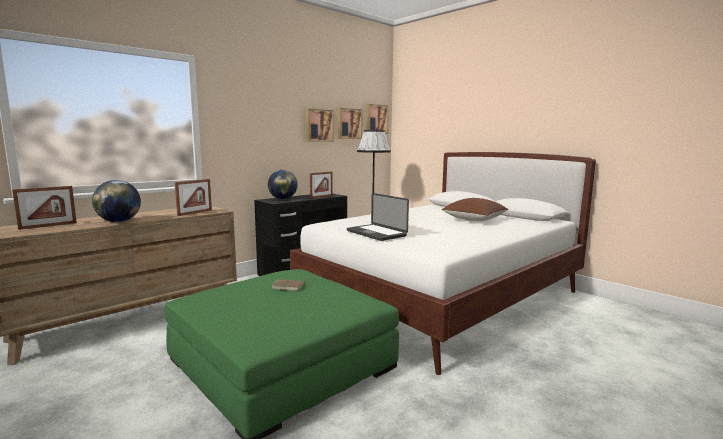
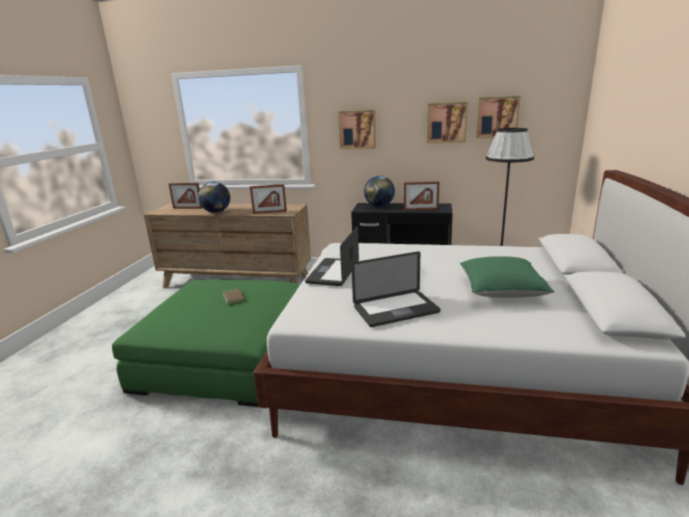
camera: 55 degrees right, 10 degrees up
picture [366,104,389,134] -> picture moved to [338,110,376,149]
brown pillow [441,198,508,221] -> green pillow [460,256,555,298]
none -> laptop [351,251,441,327]

